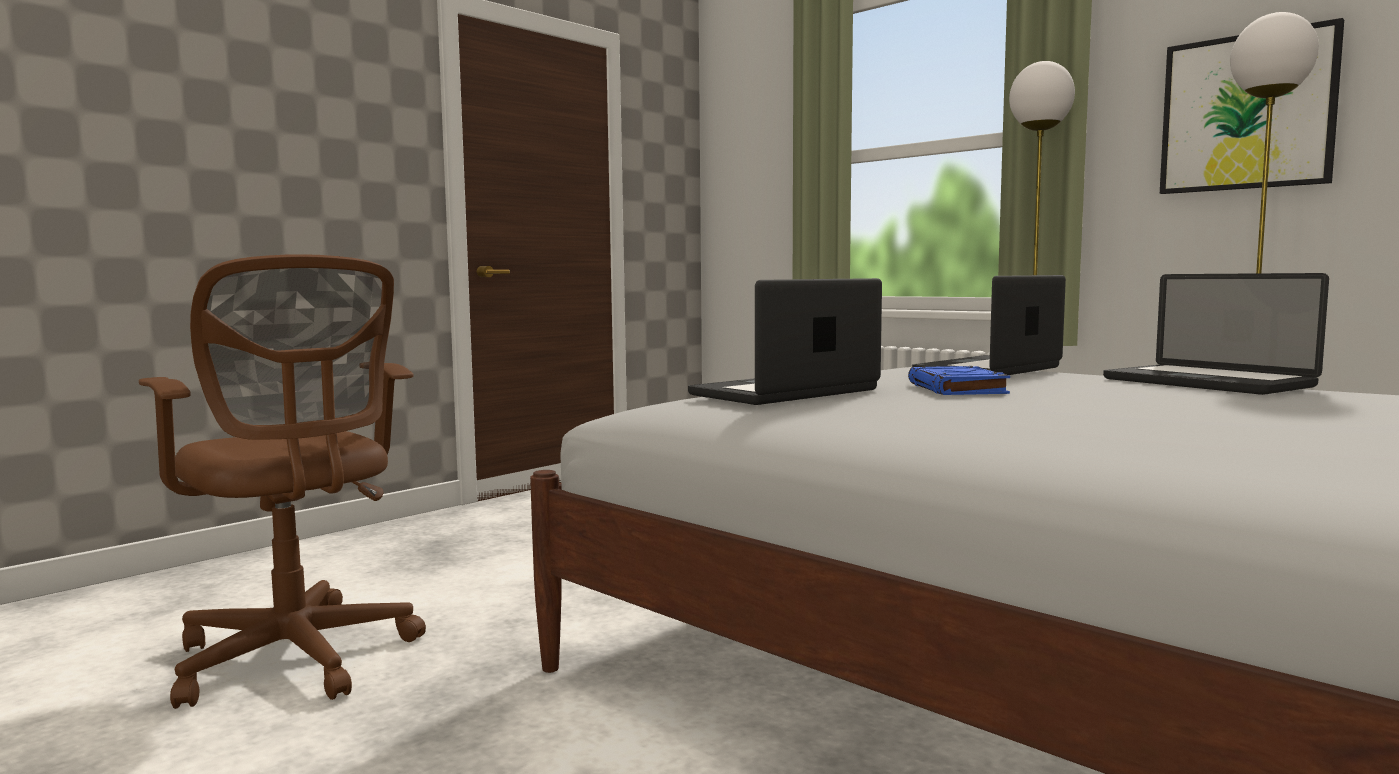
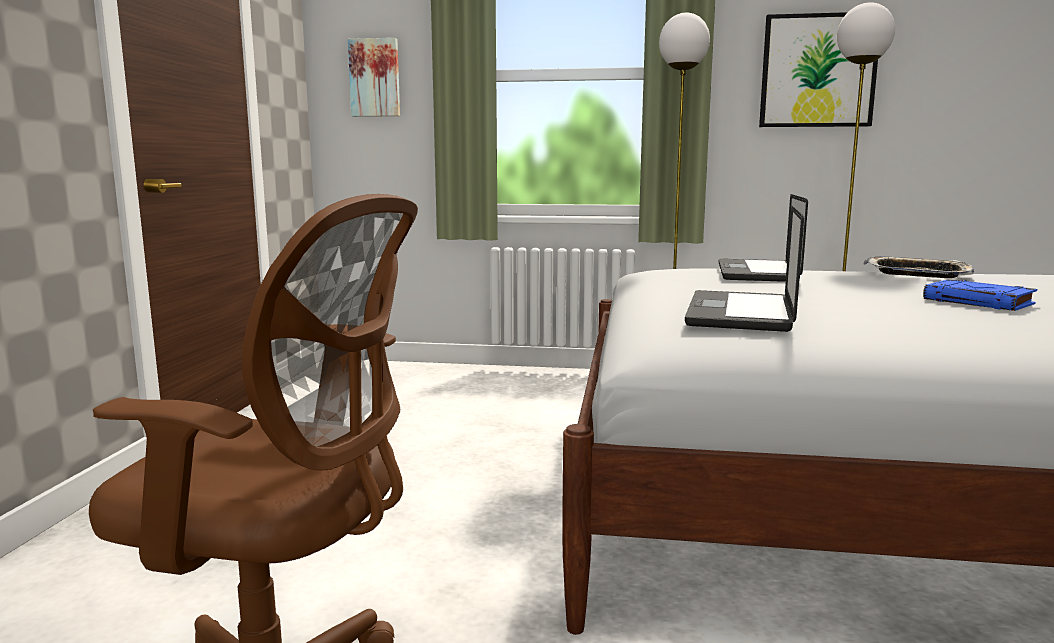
camera: 35 degrees left, 5 degrees up
blue book [908,366,1010,395] -> blue book moved to [923,279,1037,311]
laptop [1103,273,1329,395] -> tray [863,256,974,278]
none -> picture [348,38,400,117]

